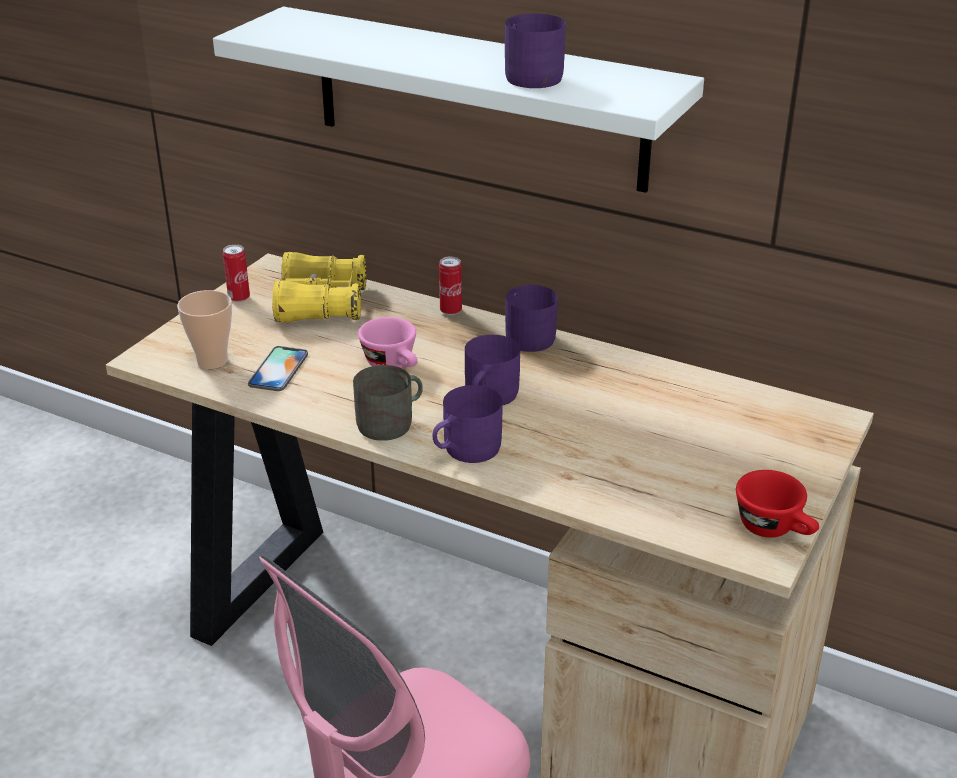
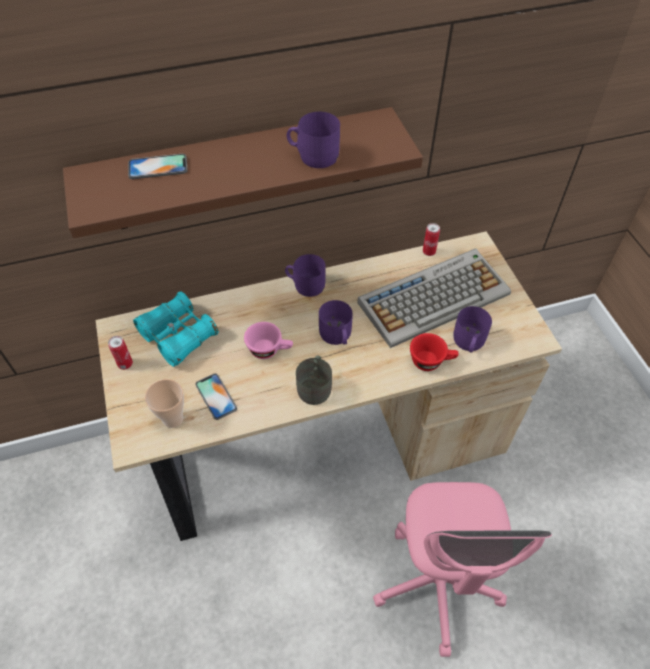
camera: 45 degrees left, 20 degrees up
white shelf [213,6,704,193] -> brown shelf [63,107,423,238]
yellow binoculars [272,252,367,323] -> turquoise binoculars [133,291,219,367]
purple mug [432,385,503,463] -> purple mug moved to [453,306,492,352]
can [439,256,462,315] -> can moved to [423,223,440,256]
red cup [736,470,819,538] -> red cup moved to [410,333,459,371]
none -> phone [128,154,188,179]
none -> keyboard [357,249,511,348]

